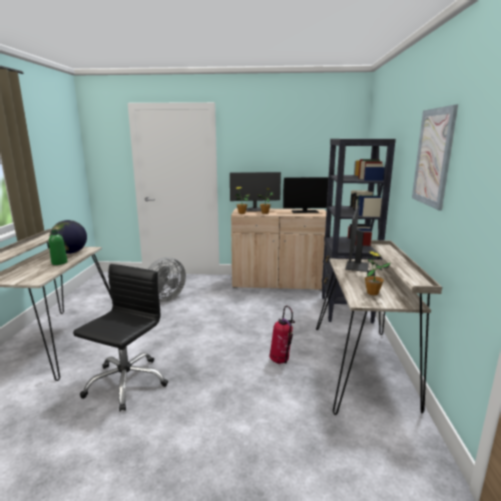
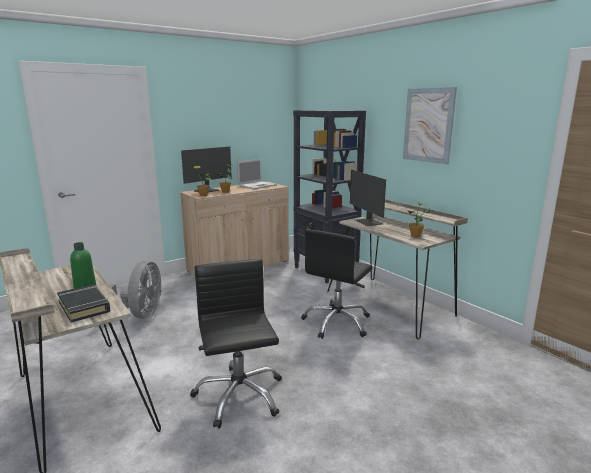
camera: 40 degrees left, 0 degrees up
globe [50,220,87,254] -> none
fire extinguisher [269,306,295,364] -> black office chair [301,229,373,339]
monitor [283,177,329,213] -> laptop [237,159,277,190]
none -> black book [57,284,110,322]

